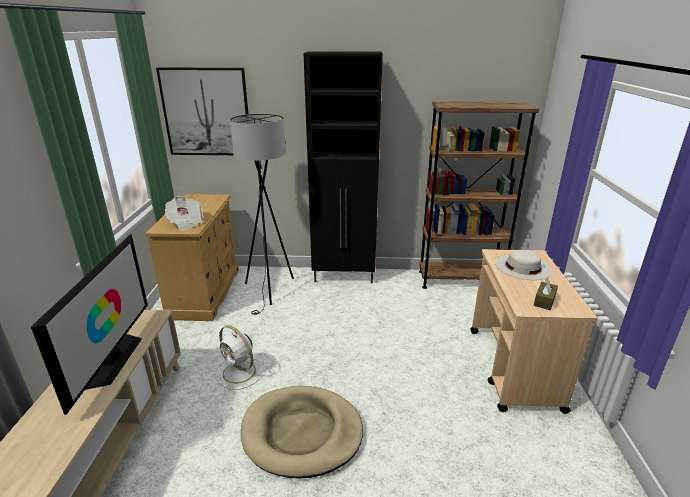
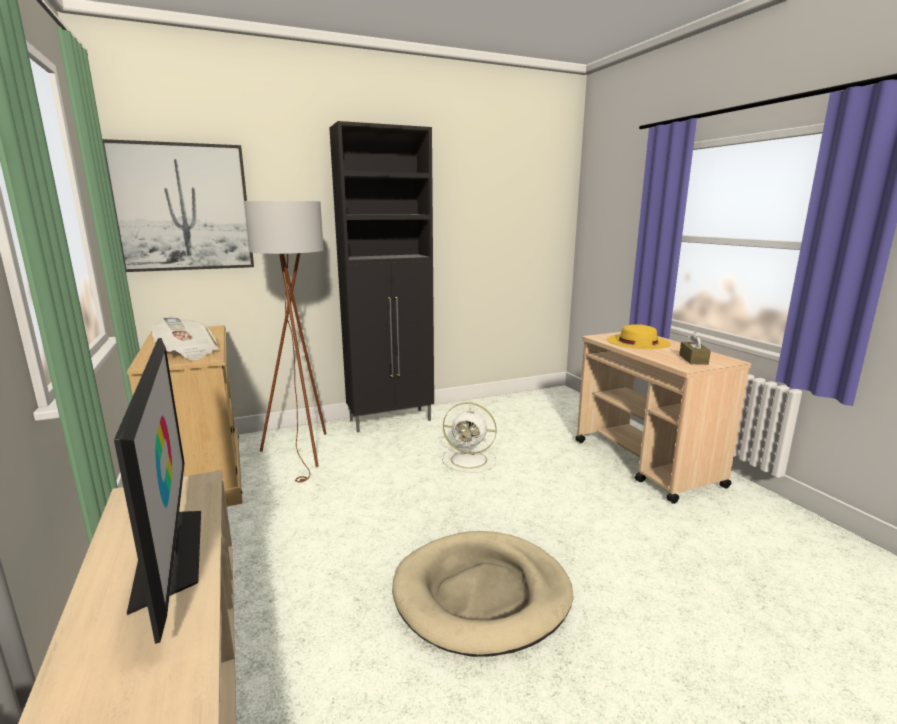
camera: 25 degrees left, 10 degrees down
white fan [215,325,265,390] -> white fan moved to [442,402,497,473]
grey floor lamp [230,114,294,315] -> brown floor lamp [244,201,327,482]
brown bookcase [419,101,539,289] -> none
white hat [495,250,552,280] -> yellow hat [607,324,671,349]

